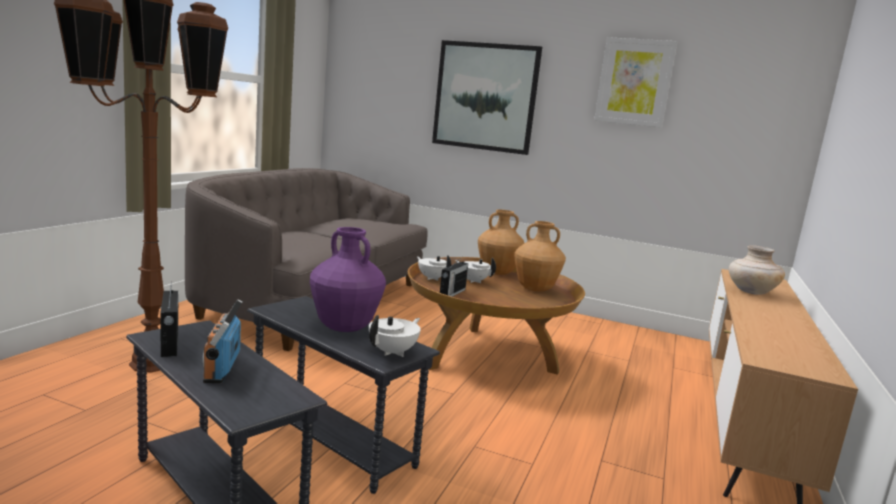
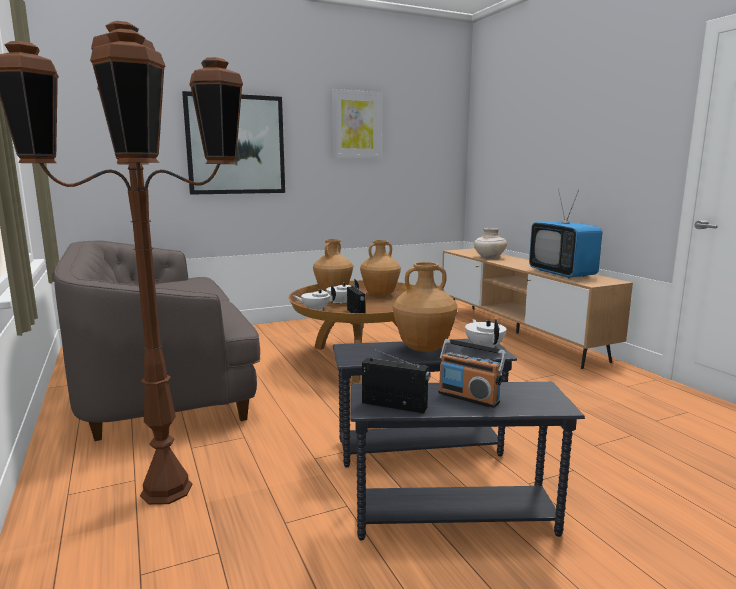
camera: 45 degrees left, 0 degrees up
purple vase [310,227,386,332] -> brown vase [393,262,458,352]
none -> television [529,189,602,278]

